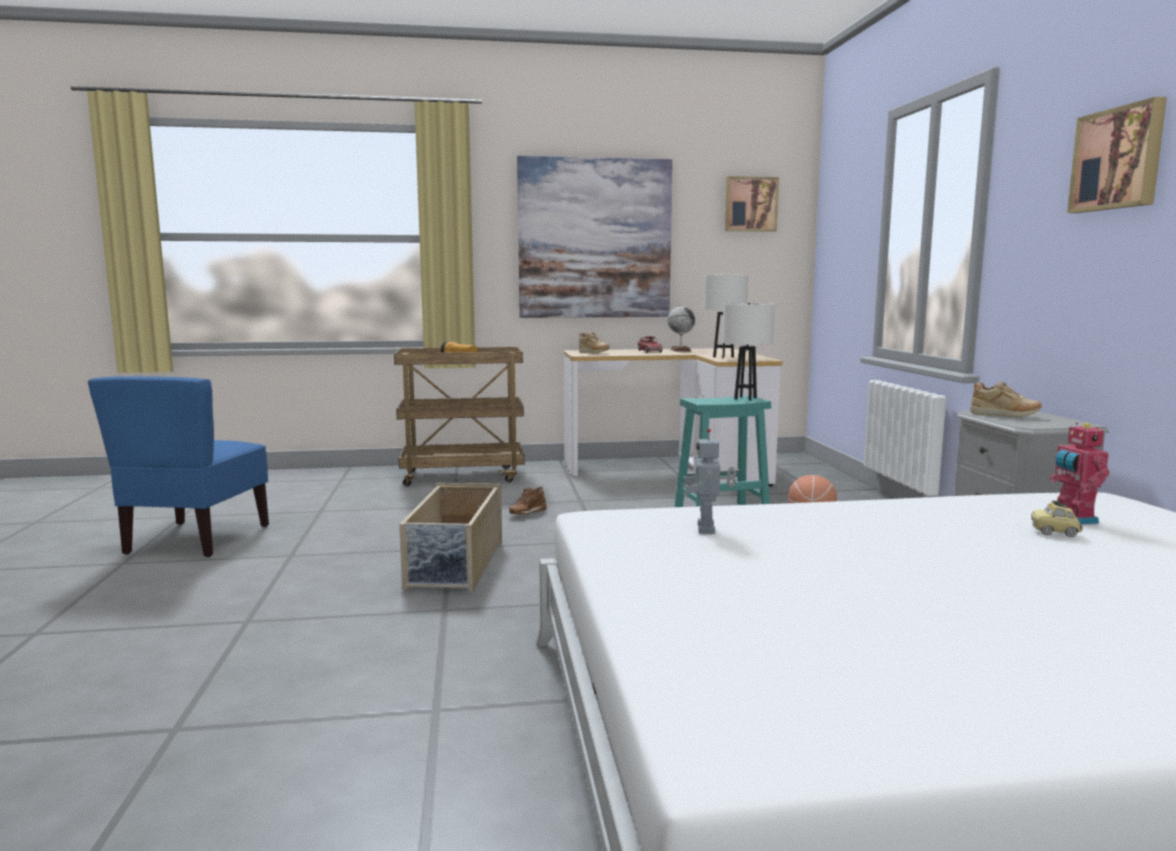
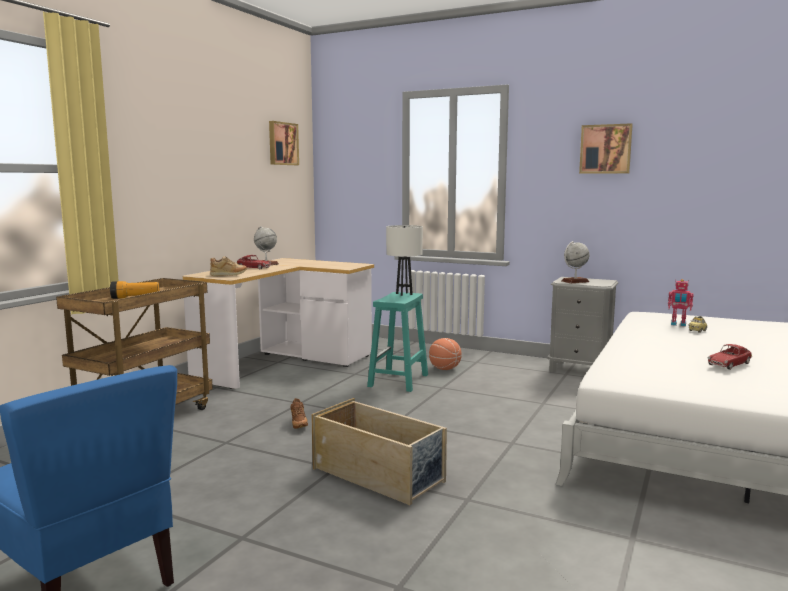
camera: 55 degrees left, 0 degrees up
picture [517,156,672,318] -> none
toy robot [683,428,736,534] -> none
white table lamp [703,274,748,358] -> none
beige shoe [970,382,1042,417] -> globe [561,241,590,283]
none -> toy car [708,344,752,370]

